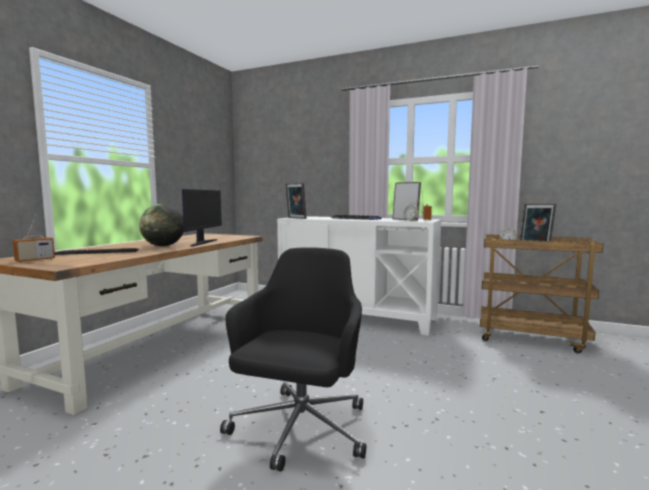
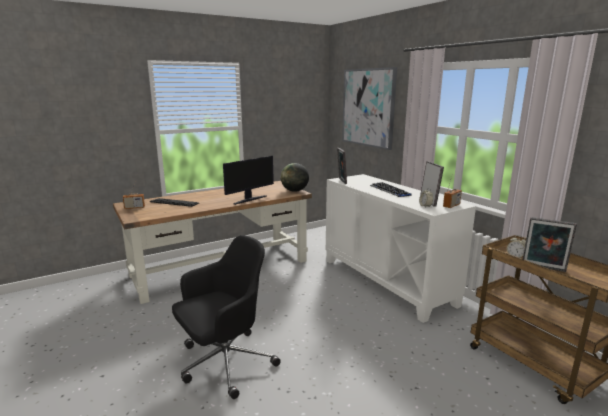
camera: 35 degrees right, 10 degrees up
globe [139,204,184,246] -> globe moved to [281,163,309,192]
none -> picture [342,67,397,150]

